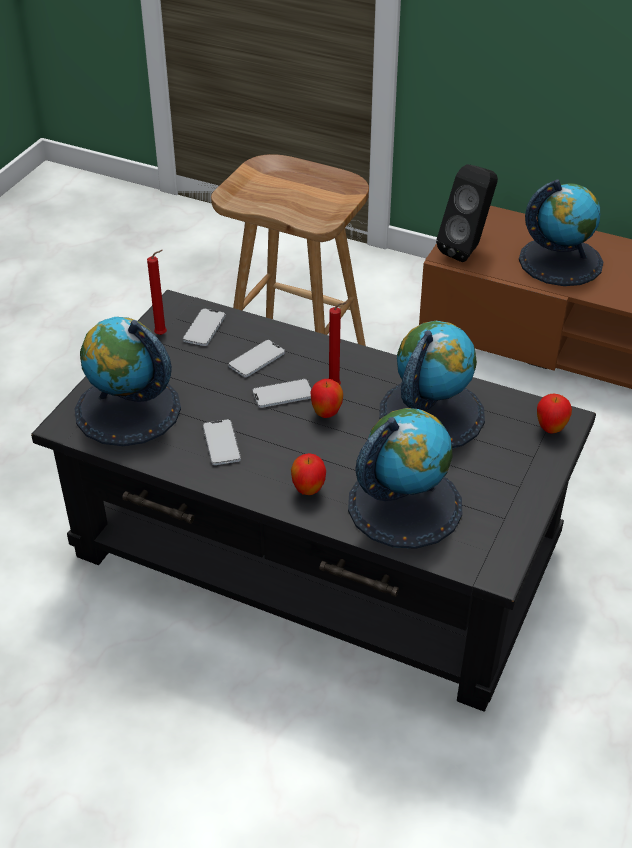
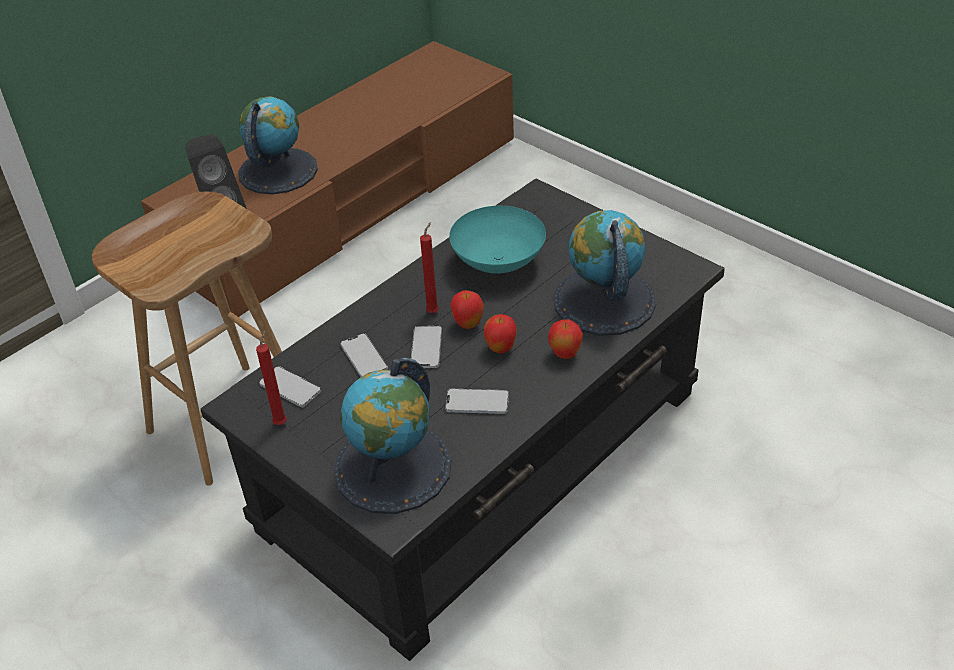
camera: 70 degrees left, 0 degrees up
globe [379,321,485,448] -> turquoise bowl [449,206,546,274]
apple [537,394,572,434] -> apple moved to [483,314,517,354]

